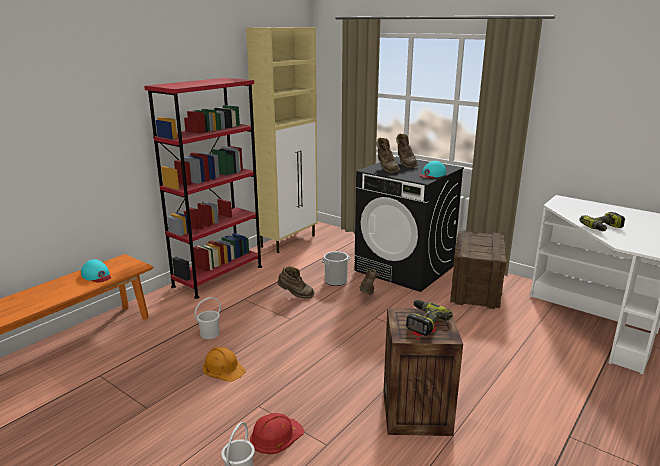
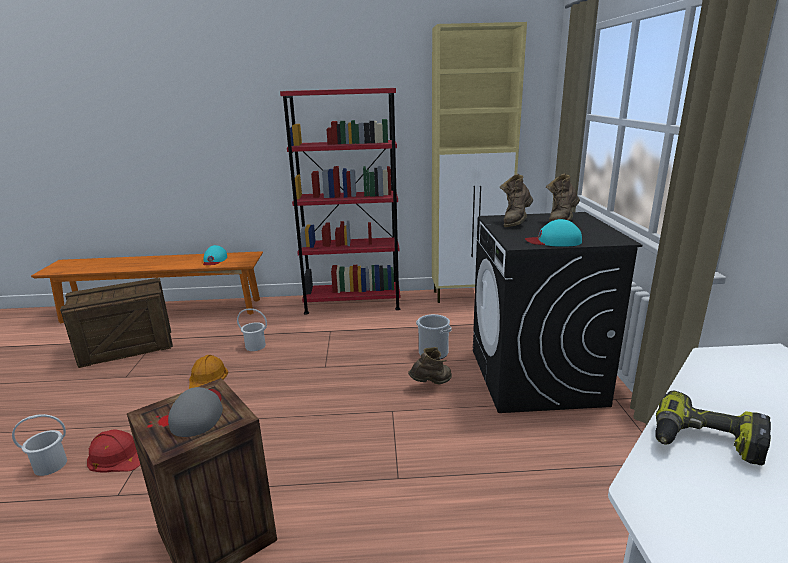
camera: 50 degrees right, 0 degrees up
brown boot [278,266,314,299] -> none
power drill [406,300,453,336] -> grey cap [168,387,223,437]
crate [450,230,506,309] -> crate moved to [60,278,173,368]

